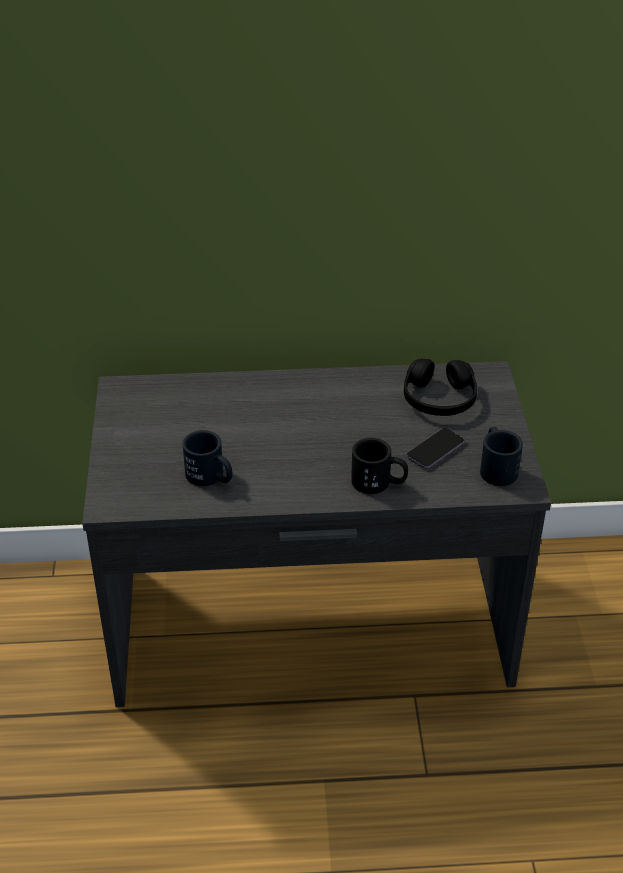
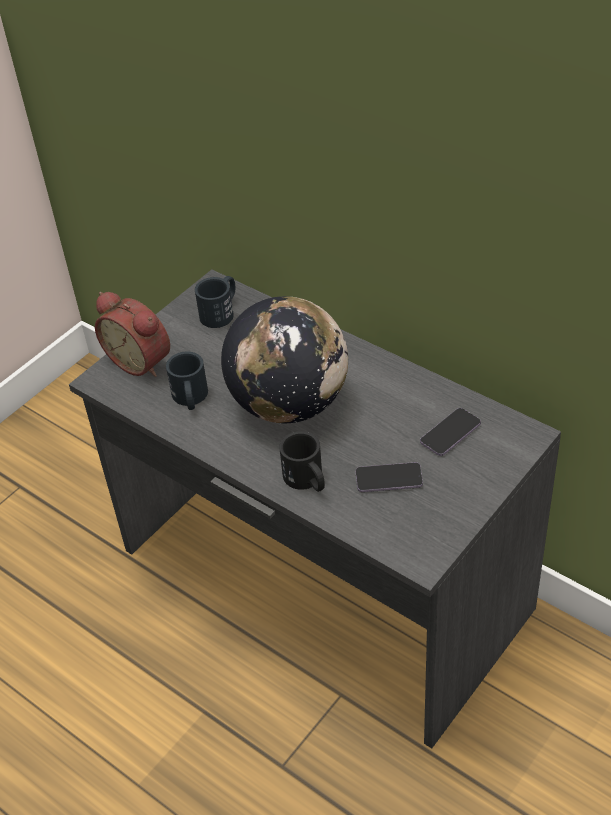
camera: 45 degrees right, 5 degrees up
black headphones [404,358,477,416] -> phone [420,408,481,456]
black mug [480,427,523,486] -> black mug moved to [195,276,235,328]
none -> alarm clock [95,292,170,377]
none -> globe [221,296,348,424]

